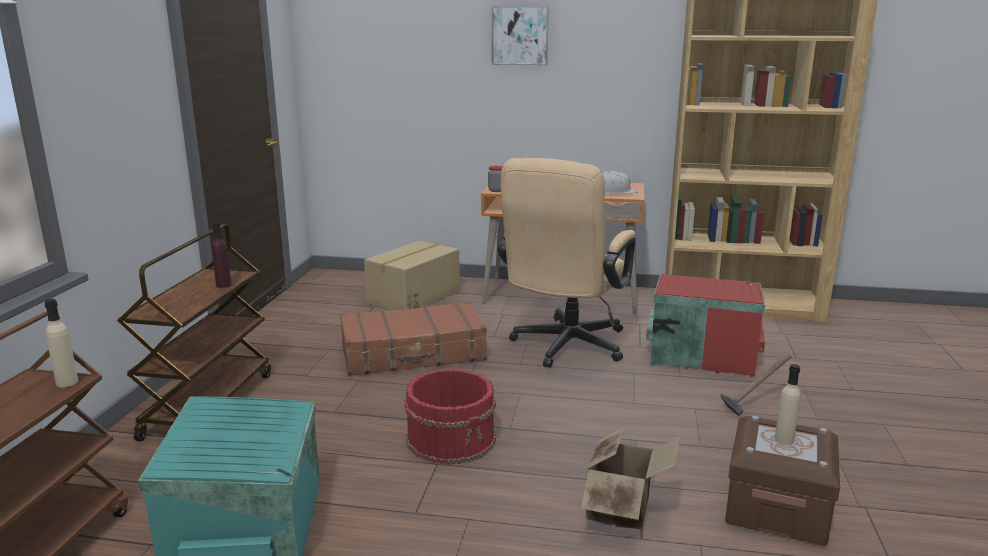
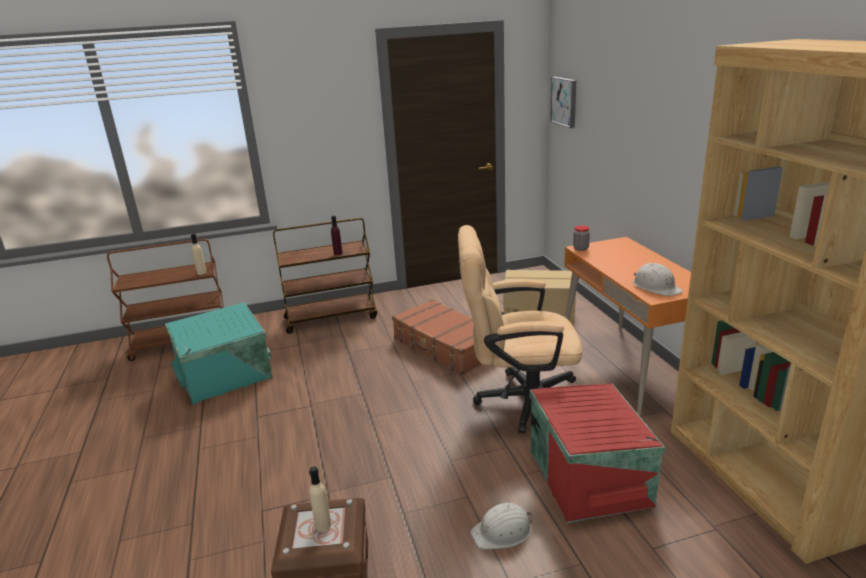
camera: 65 degrees right, 5 degrees up
red bucket [405,369,496,465] -> none
picture [492,6,549,65] -> picture moved to [550,77,576,128]
cardboard box [581,427,681,530] -> none
hammer [720,353,791,416] -> white hard hat [471,503,532,549]

